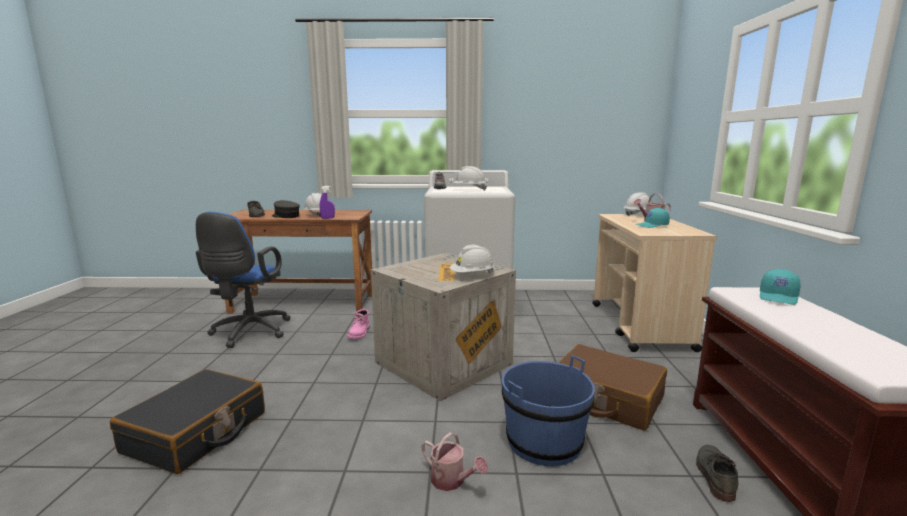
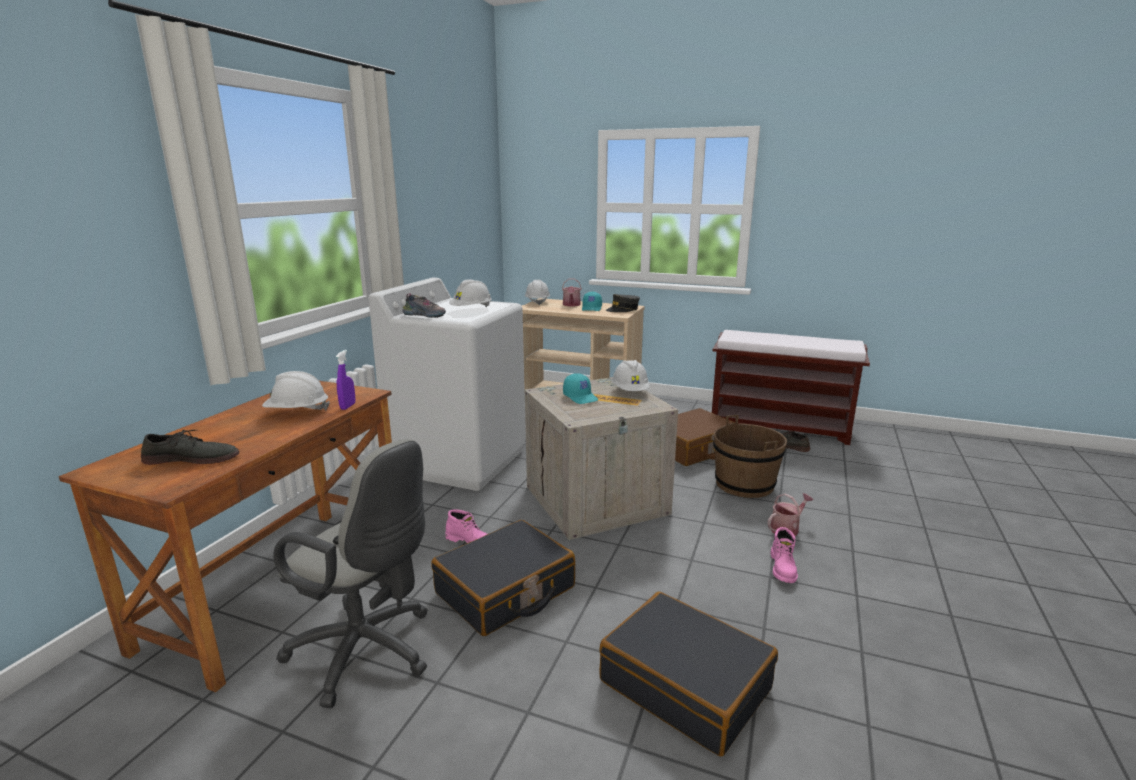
camera: 70 degrees left, 5 degrees up
blue office chair [196,212,291,348] -> grey office chair [273,439,428,708]
grey cap [272,200,300,218] -> grey cap moved to [606,294,640,312]
blue bucket [502,355,595,466] -> brown bucket [713,415,787,498]
turquoise cap [760,269,801,305] -> turquoise cap moved to [563,373,598,404]
none -> black suitcase [432,520,575,636]
none -> pink boot [770,527,798,583]

